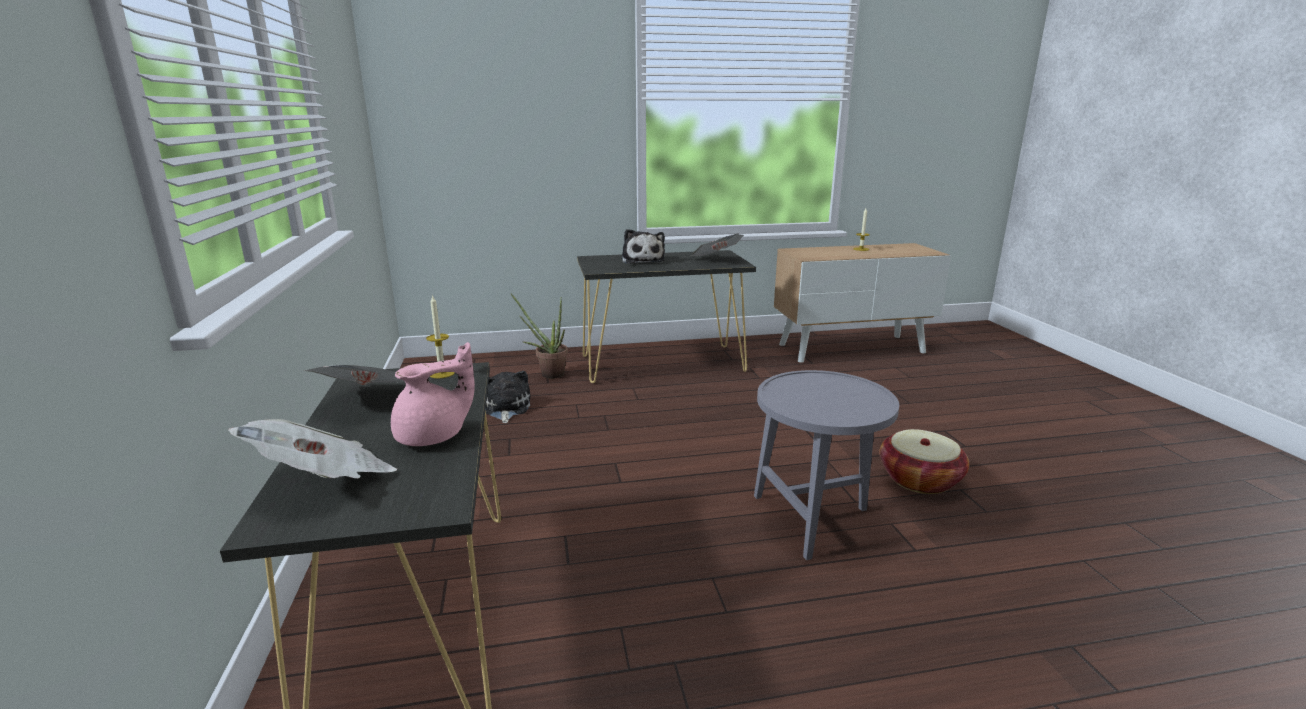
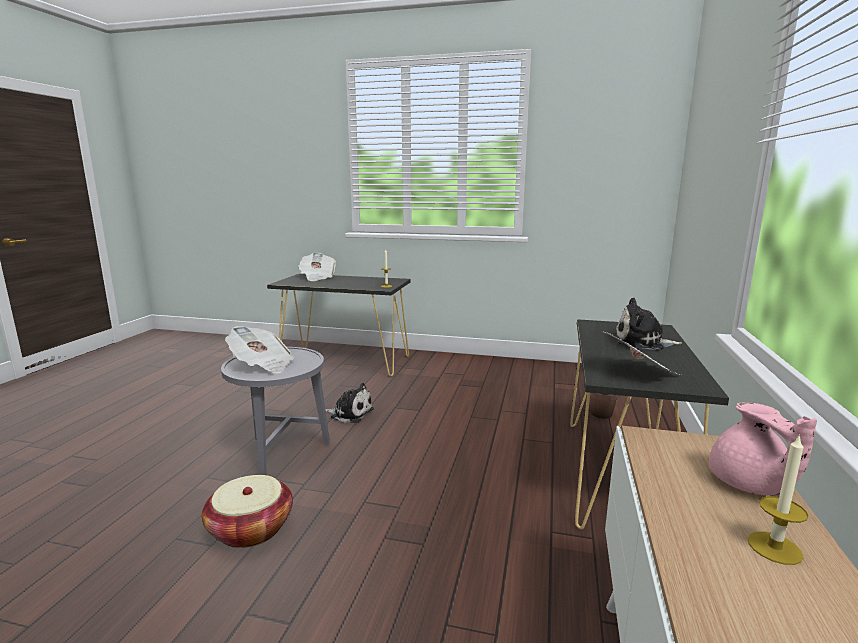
camera: 115 degrees right, 5 degrees down
newspaper [305,365,405,385] -> newspaper moved to [225,326,294,374]
pink teapot [391,342,475,446] -> pink teapot moved to [709,402,817,496]
plush toy [485,371,530,423] -> plush toy moved to [326,383,374,423]

